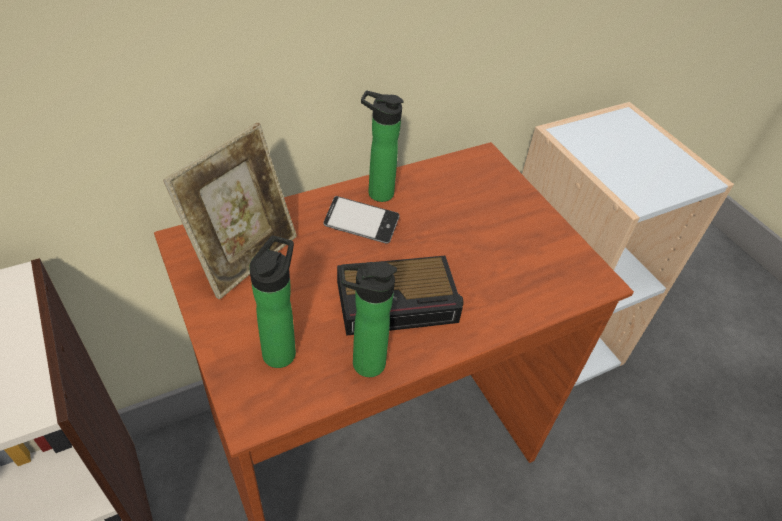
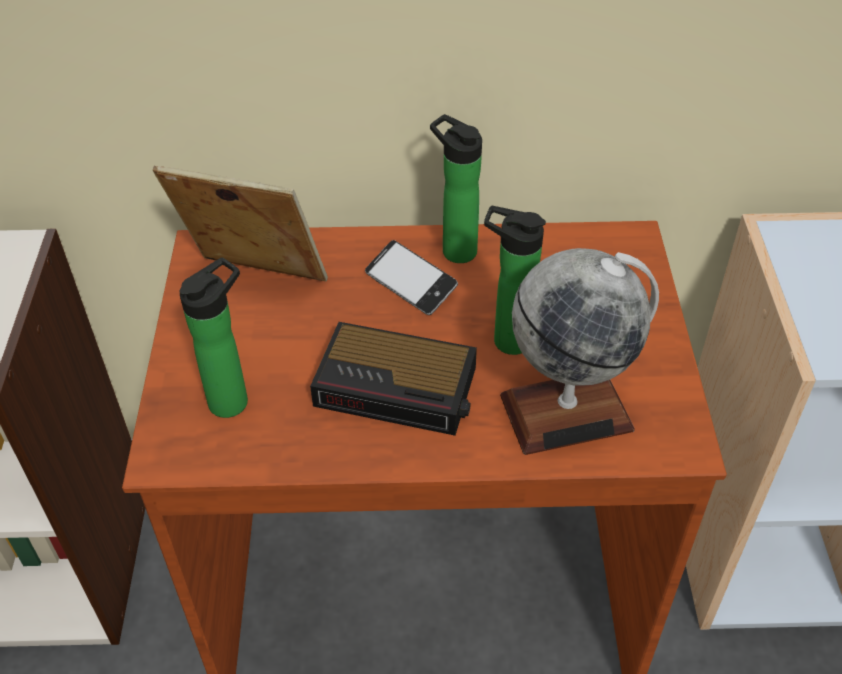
camera: 30 degrees right, 0 degrees up
picture frame [163,123,297,299] -> picture frame turned 135 degrees counterclockwise [153,166,328,281]
bottle [341,262,397,377] -> bottle moved to [484,206,546,355]
none -> globe [500,248,659,455]

